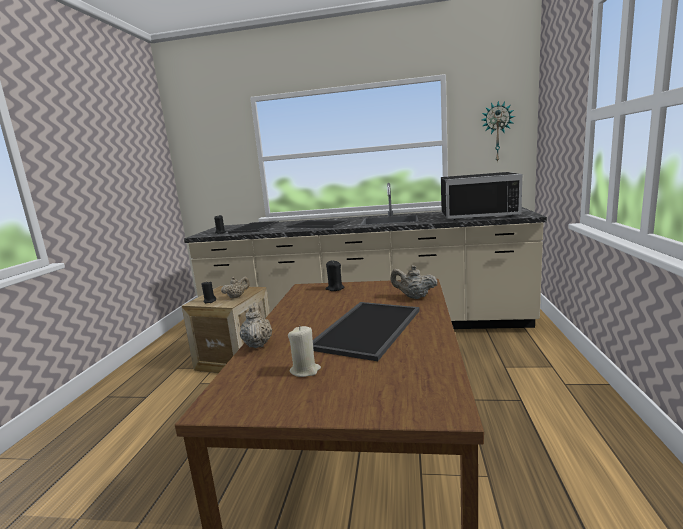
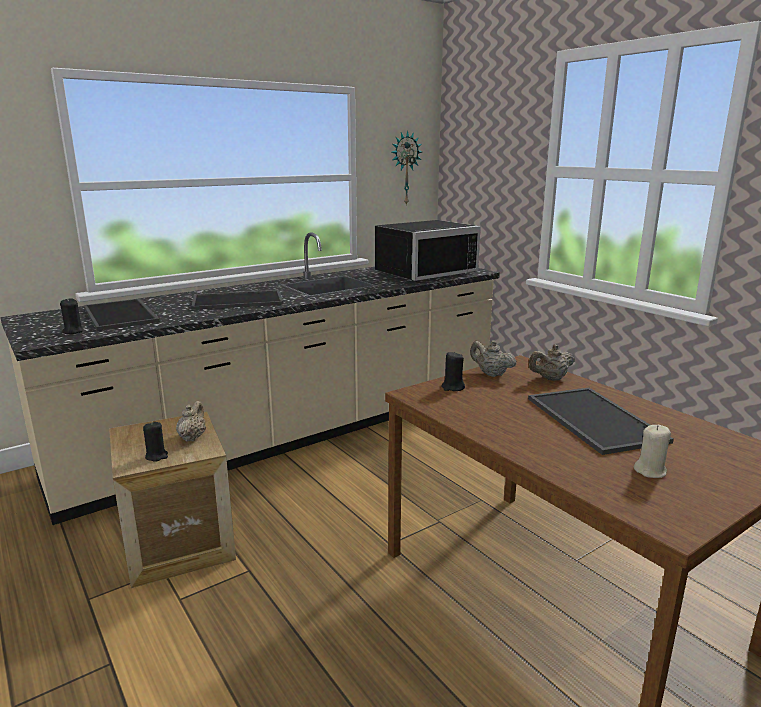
camera: 45 degrees left, 5 degrees up
beige teapot [240,303,272,348] -> beige teapot moved to [470,340,517,377]

